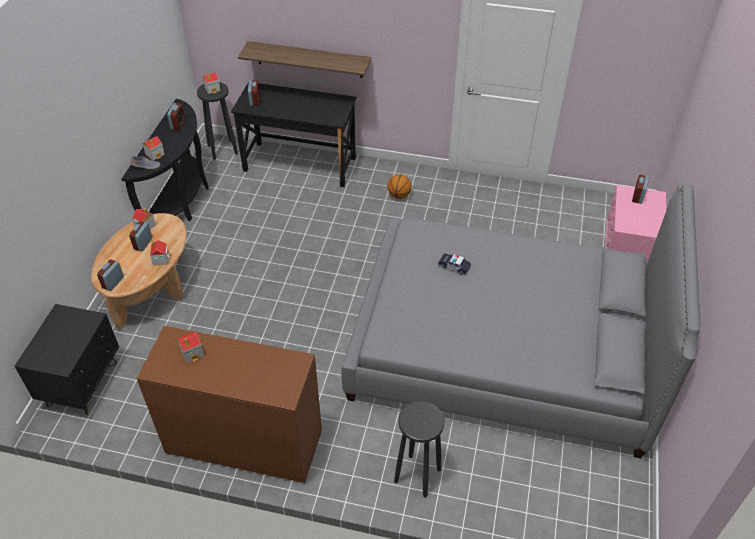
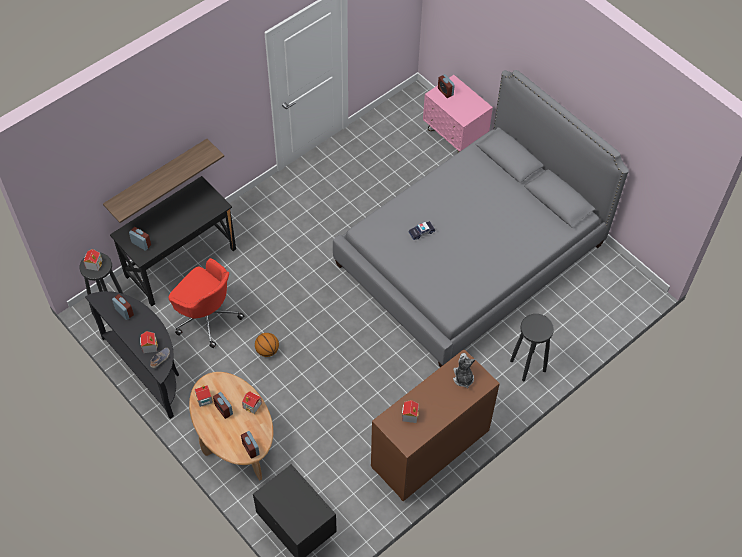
camera: 55 degrees left, 10 degrees up
basketball [387,174,412,199] -> basketball moved to [255,333,279,357]
none -> red office chair [168,258,244,348]
none -> plush toy [453,353,475,388]

